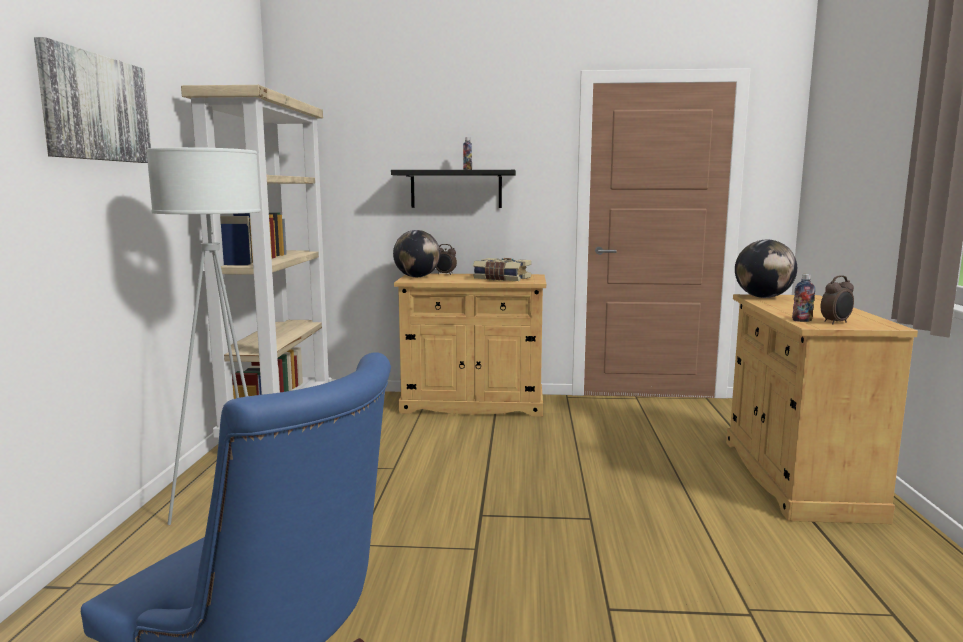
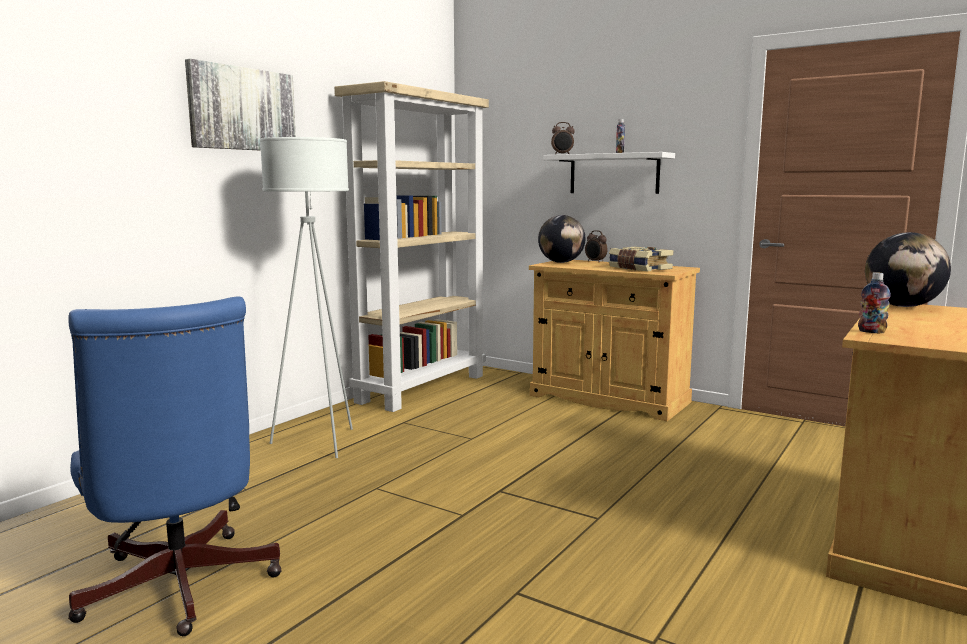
camera: 30 degrees right, 0 degrees up
black shelf [391,170,516,208] -> white shelf [544,152,675,194]
alarm clock [821,275,854,324] -> alarm clock moved to [551,122,575,154]

